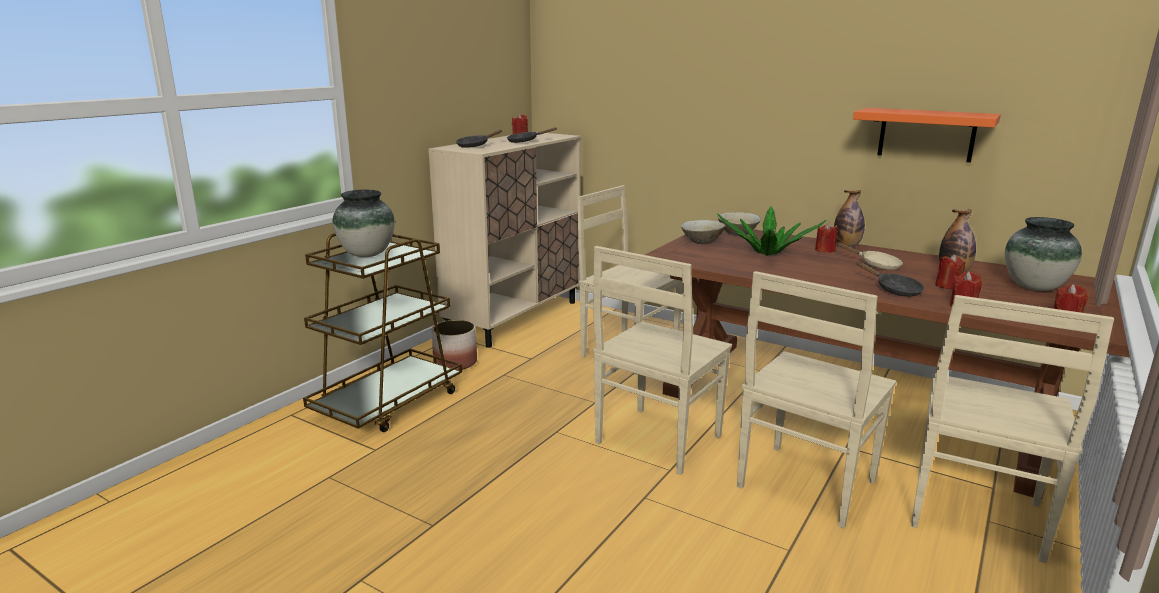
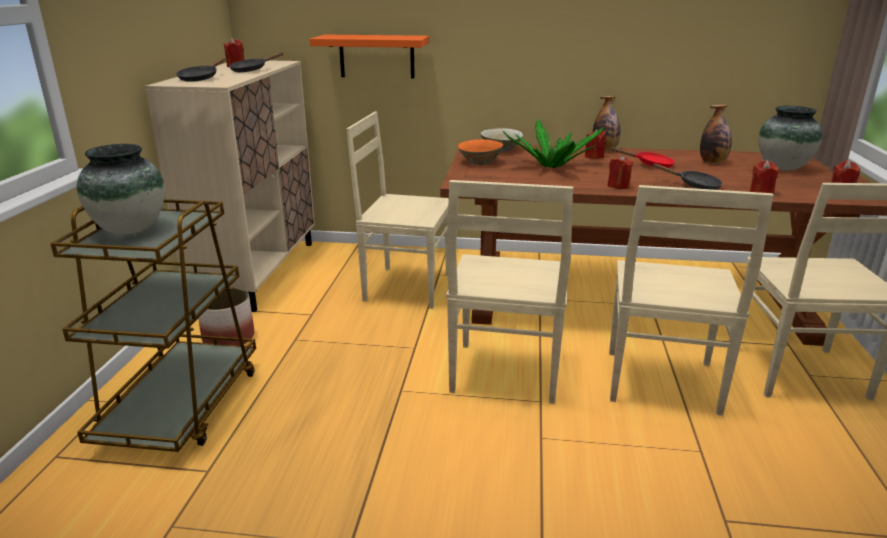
camera: 25 degrees left, 5 degrees up
beige bowl [681,220,725,244] -> orange bowl [458,139,503,165]
beige frying pan [836,242,903,270] -> red frying pan [611,148,675,168]
orange shelf [853,108,1001,162] -> orange shelf moved to [309,35,429,79]
red candle [935,254,965,290] -> red candle moved to [608,155,633,189]

